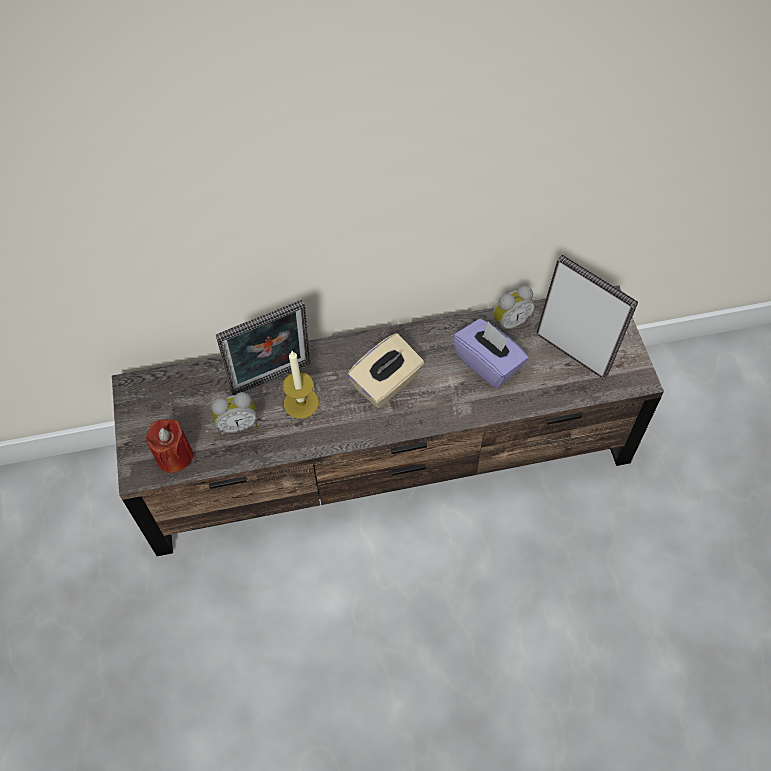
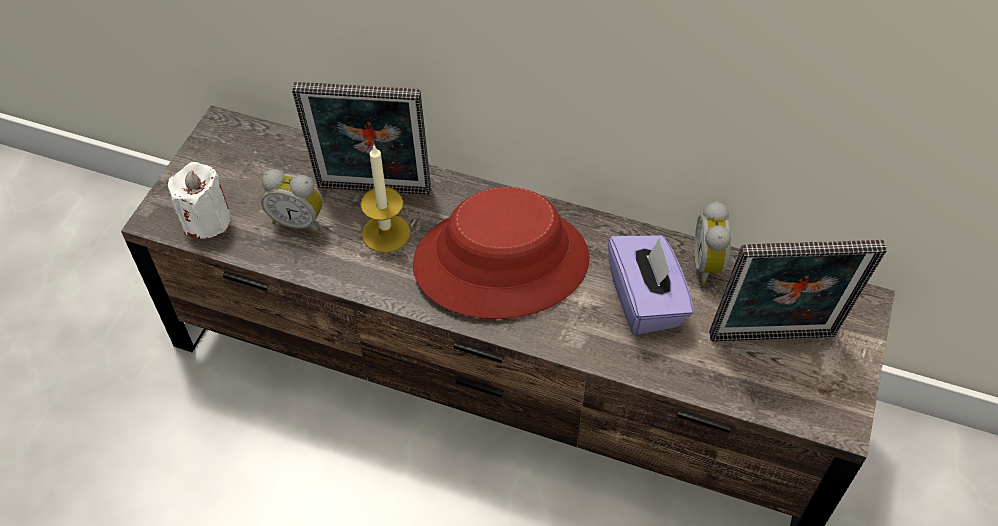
camera: 30 degrees right, 5 degrees down
red candle [146,419,194,474] -> white candle [168,162,231,239]
beige tissue box [348,333,424,408] -> red hat [413,187,590,319]
alarm clock [493,286,535,331] -> alarm clock turned 90 degrees clockwise [695,201,731,285]
picture frame [536,255,638,379] -> picture frame turned 105 degrees clockwise [709,240,887,342]

